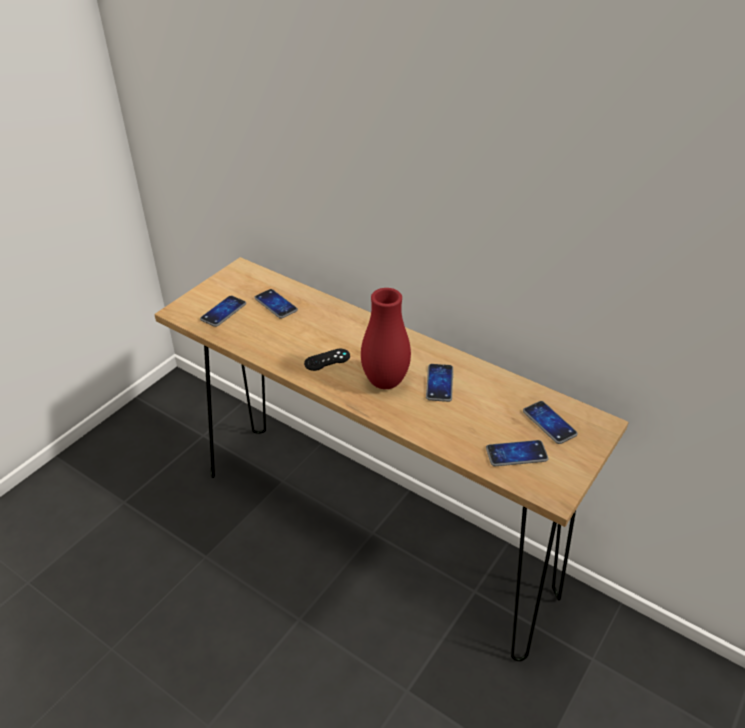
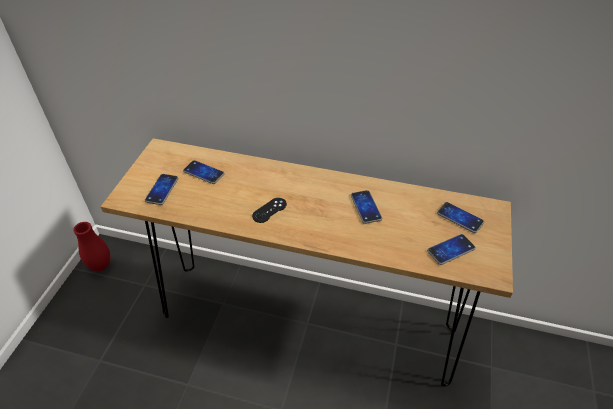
camera: 20 degrees left, 5 degrees up
red vase [361,288,411,389] -> red vase moved to [73,222,110,271]

